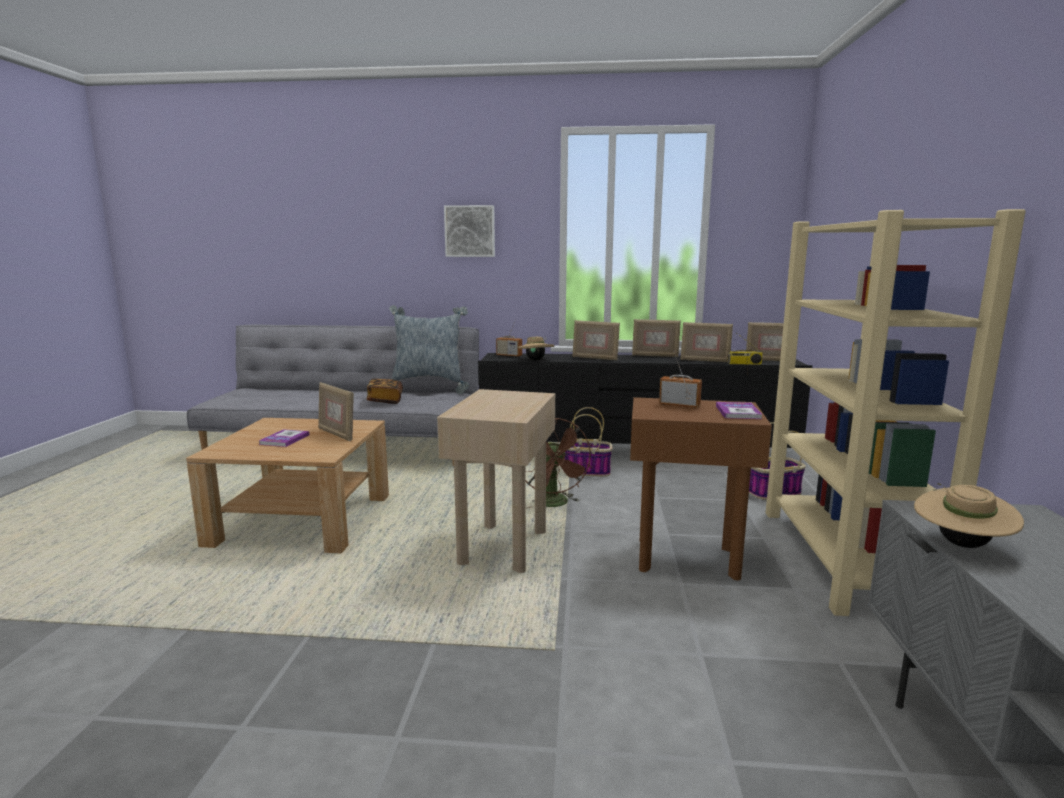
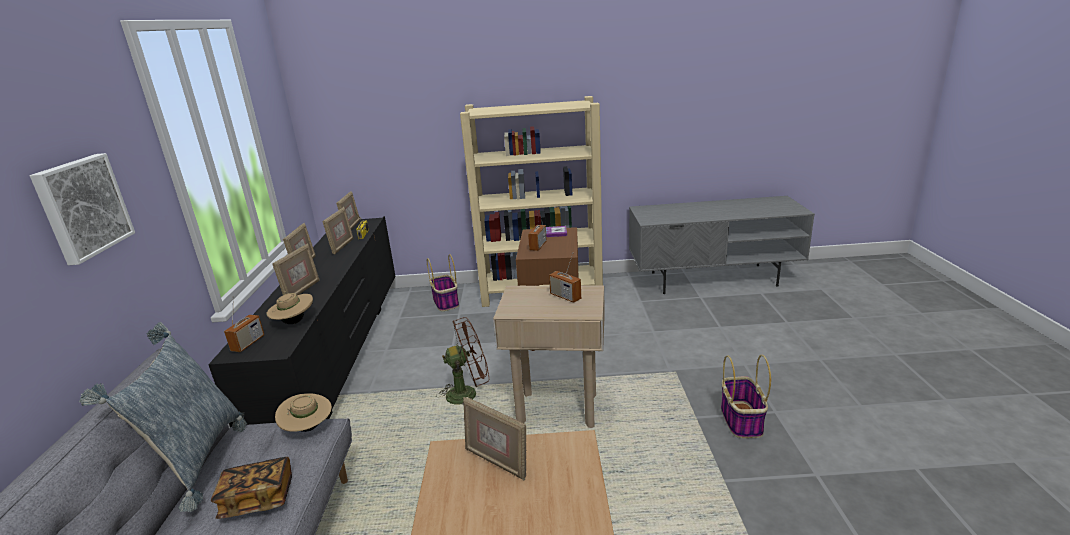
camera: 95 degrees left, 10 degrees up
book [259,429,310,447] -> none
picture frame [318,382,354,441] -> picture frame turned 90 degrees clockwise [463,397,526,480]
basket [563,407,612,477] -> basket moved to [721,355,771,438]
beige hat [914,483,1024,548] -> beige hat moved to [275,393,332,432]
none -> radio [549,253,581,303]

